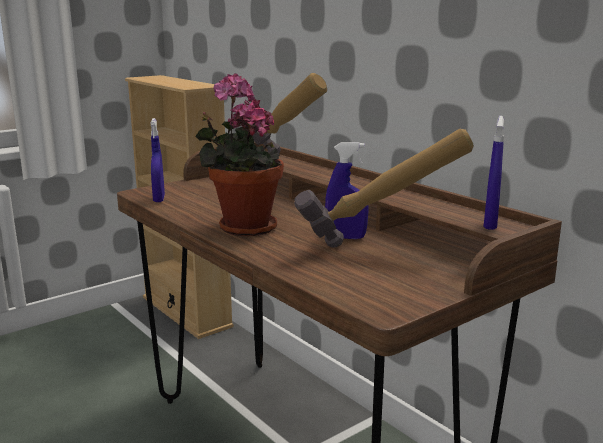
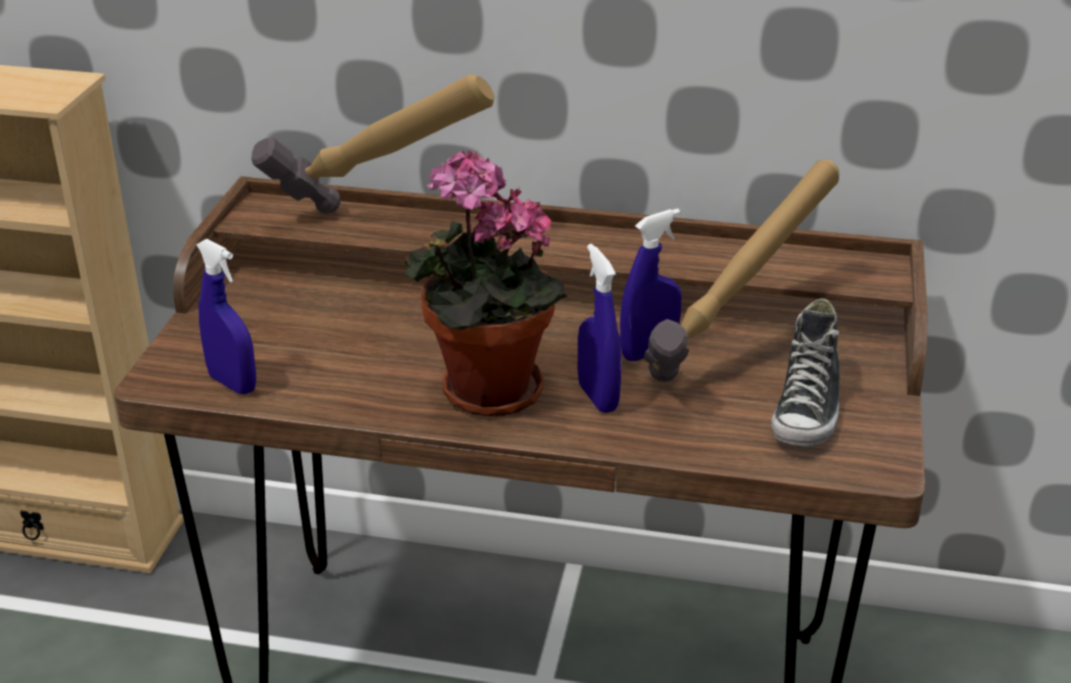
camera: 40 degrees left, 15 degrees up
blue spray bottle [483,116,504,230] -> blue spray bottle moved to [578,244,621,413]
none -> shoe [771,298,840,447]

